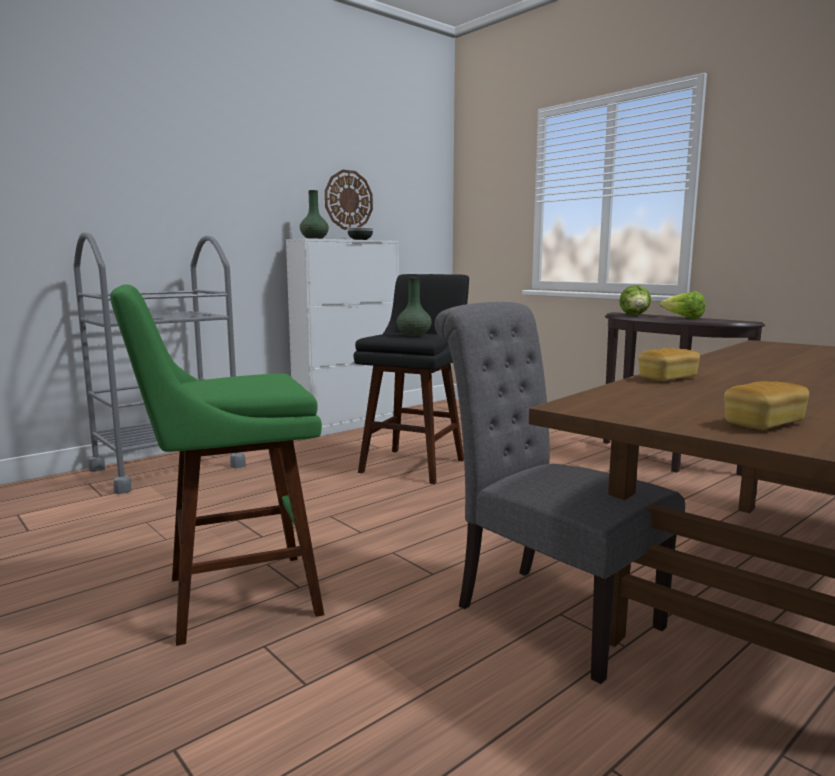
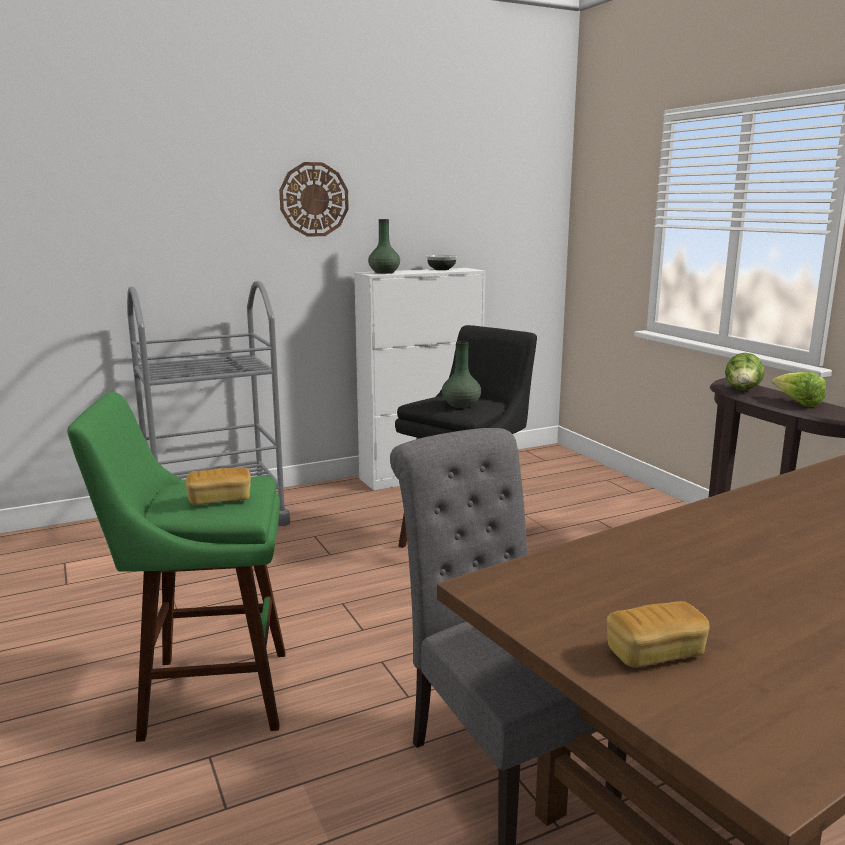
camera: 15 degrees right, 5 degrees up
wall clock [325,170,373,230] -> wall clock moved to [279,162,349,237]
bread [638,348,700,381] -> bread moved to [186,468,251,505]

